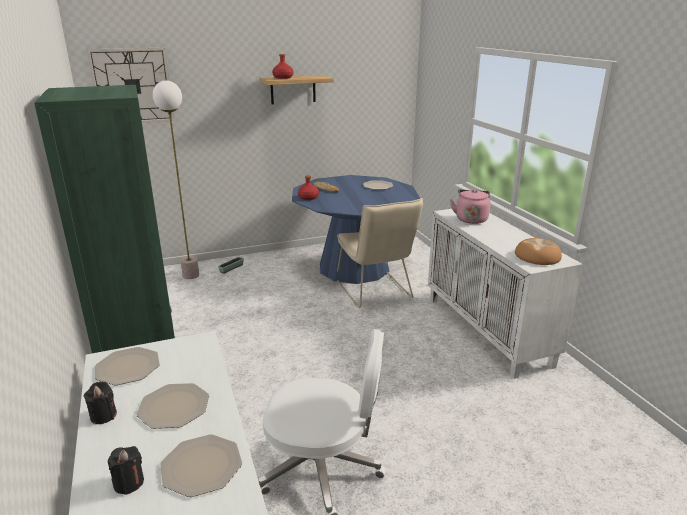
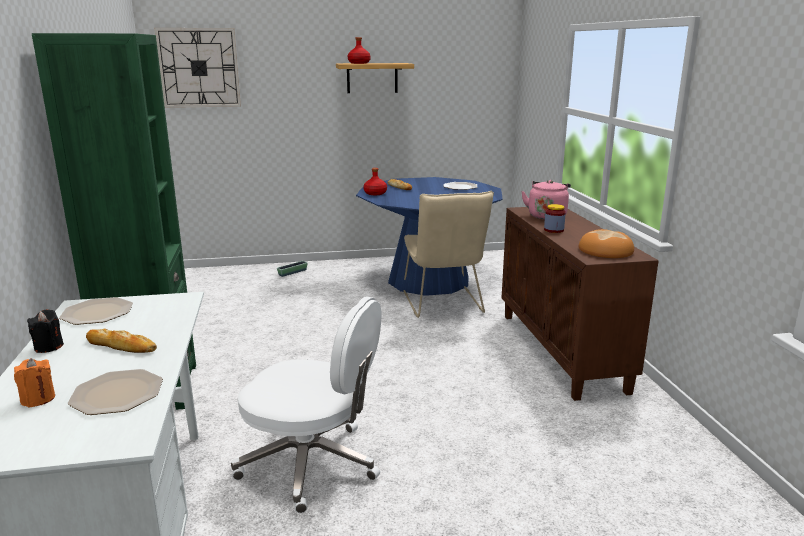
camera: 10 degrees right, 5 degrees down
black candle [108,446,144,495] -> orange candle [14,358,55,407]
plate [136,383,209,429] -> bread [86,329,157,353]
floor lamp [153,80,199,279] -> none
white cabinet [428,209,583,379] -> brown cabinet [502,207,659,401]
none -> jar [544,204,566,233]

